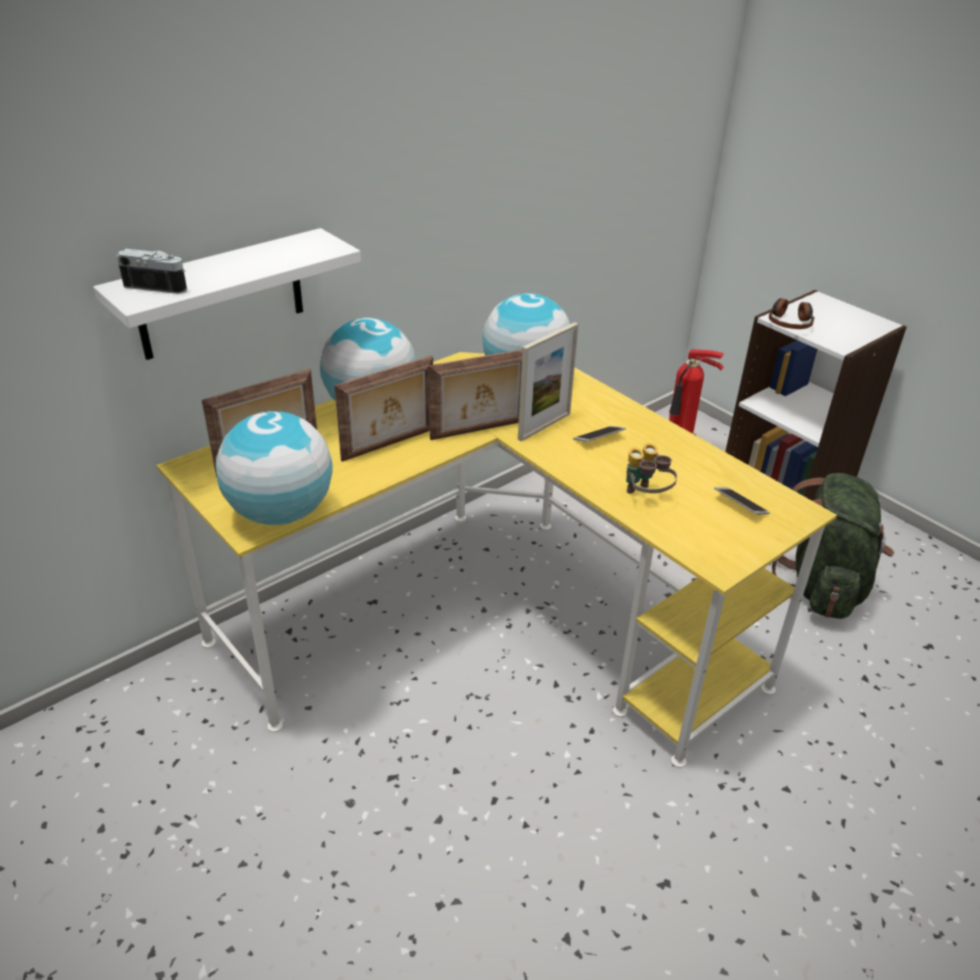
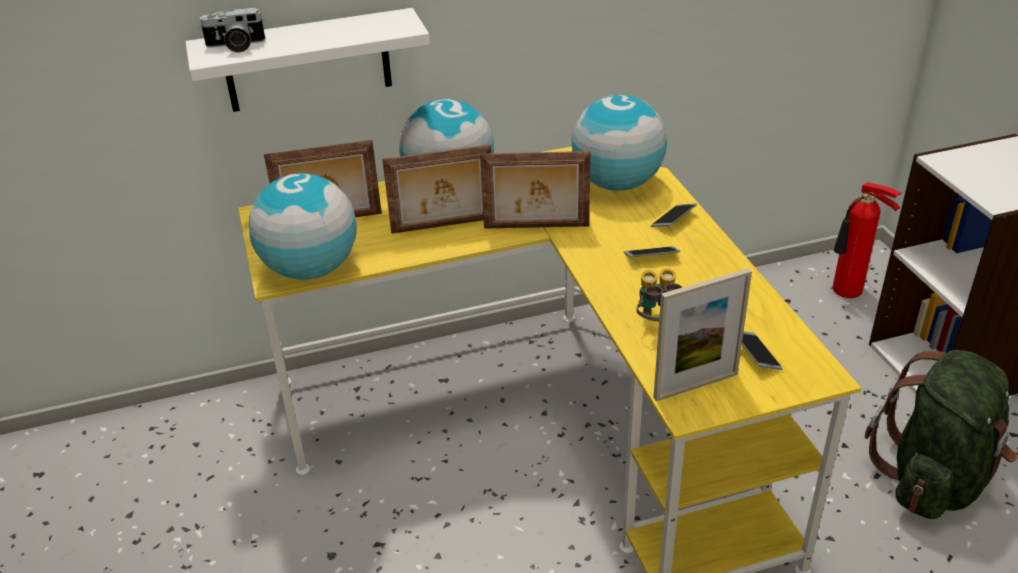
camera: 25 degrees right, 0 degrees up
camera [117,249,187,294] -> camera turned 135 degrees clockwise [199,7,266,53]
picture frame [518,322,578,441] -> picture frame moved to [653,268,752,401]
headphones [769,298,814,329] -> none
none -> phone [651,203,697,227]

